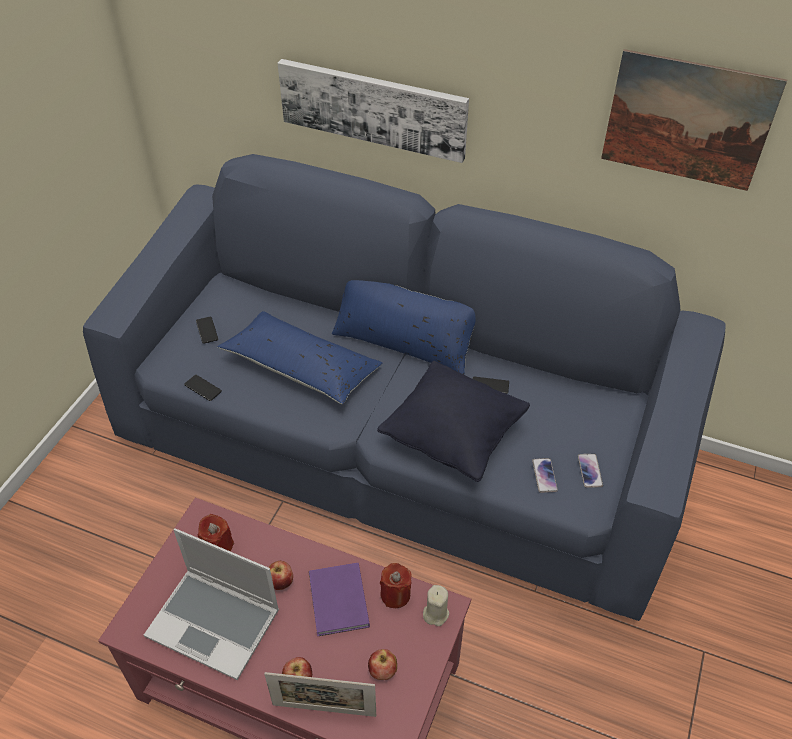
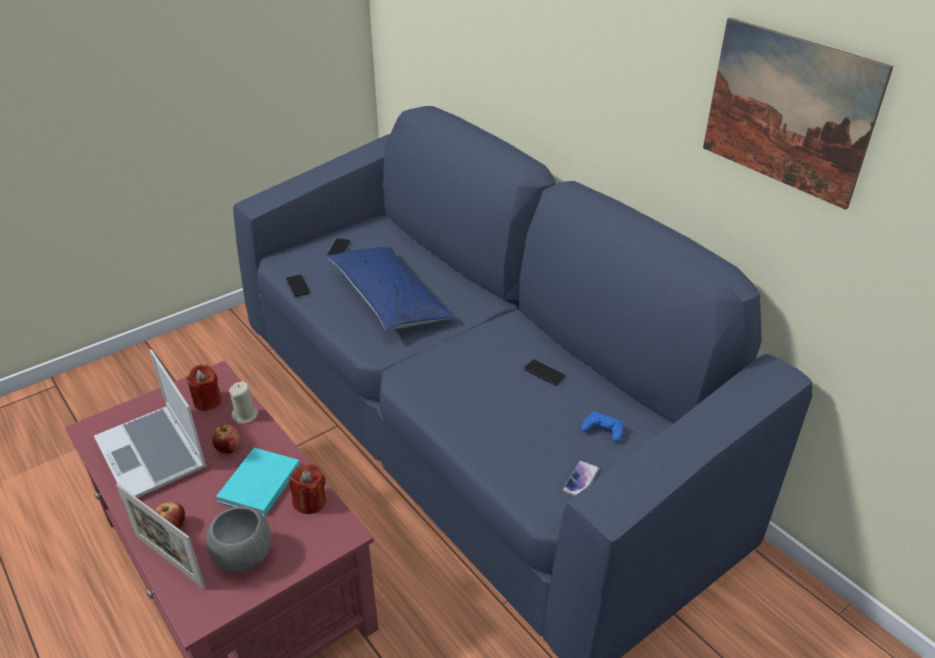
camera: 30 degrees right, 10 degrees down
picture [278,59,469,163] -> none
purple book [309,563,370,636] -> turquoise book [216,448,300,516]
blue pillow [332,280,476,375] -> none
apple [368,649,397,680] -> grey bowl [206,506,271,572]
black pillow [377,361,530,482] -> none
beige candle [423,585,449,626] -> beige candle moved to [229,381,258,424]
phone [532,458,558,493] -> none
none -> blue game controller [581,412,623,443]

